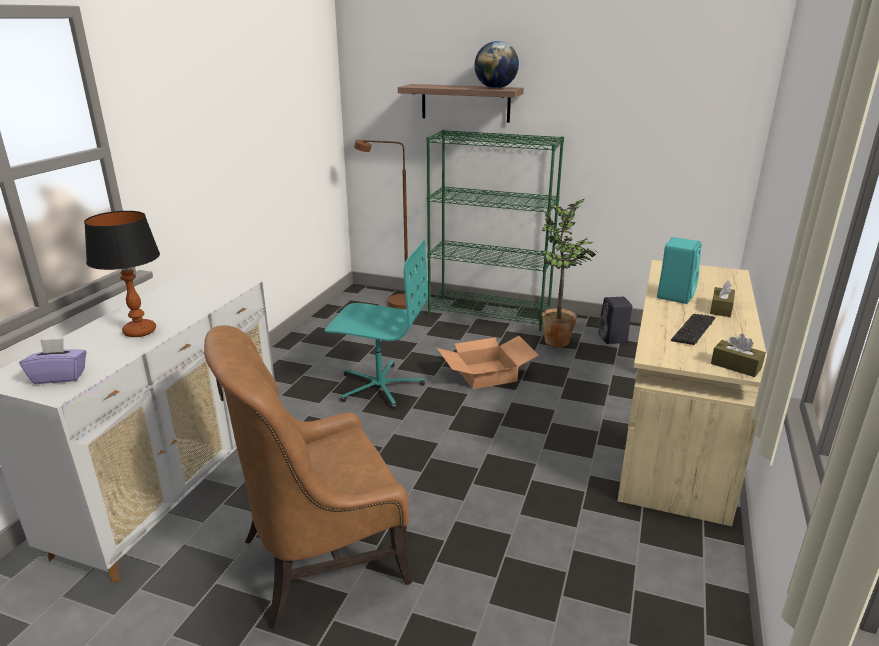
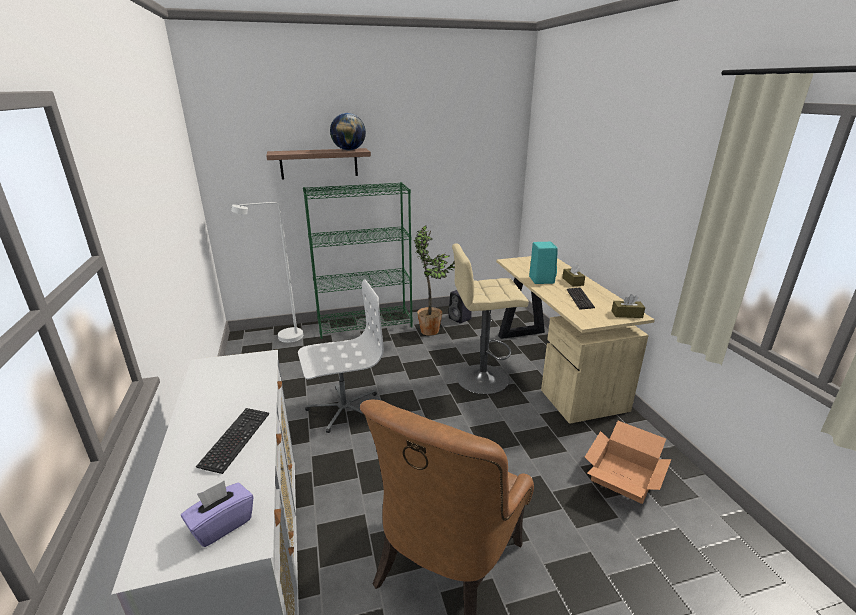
camera: 35 degrees left, 0 degrees up
table lamp [84,211,160,337] -> keyboard [196,408,269,474]
turquoise office chair [325,240,428,409] -> white office chair [298,279,384,433]
brown floor lamp [354,140,412,310] -> white floor lamp [231,202,303,343]
cardboard box [437,336,539,389] -> cardboard box moved to [585,421,671,504]
none -> beige stool [452,244,529,394]

